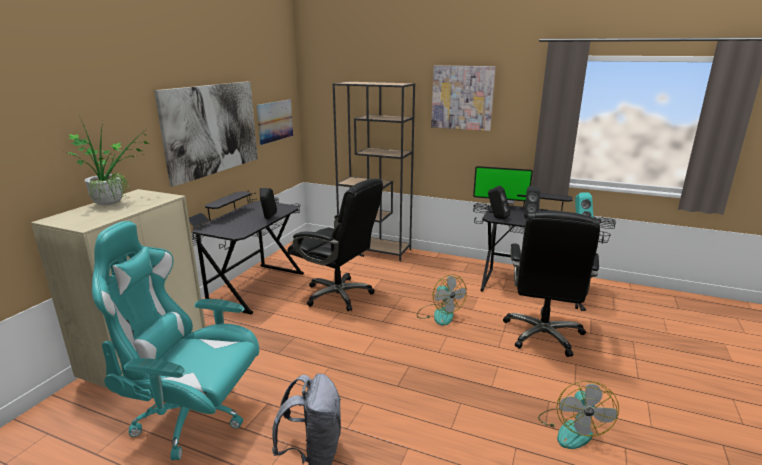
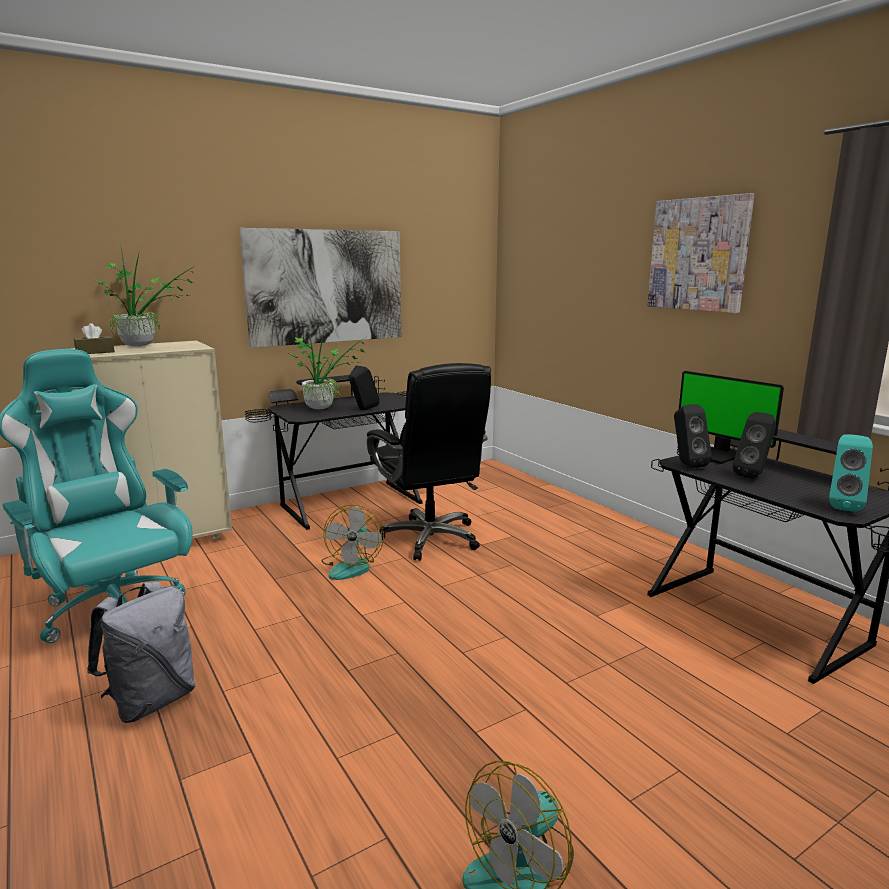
camera: 35 degrees right, 5 degrees down
picture [257,99,293,145] -> none
bookcase [333,81,415,261] -> none
fan [417,274,467,326] -> fan moved to [321,505,384,580]
black office chair [503,211,601,357] -> none
none -> brown tissue box [74,323,115,354]
none -> potted plant [292,324,365,409]

